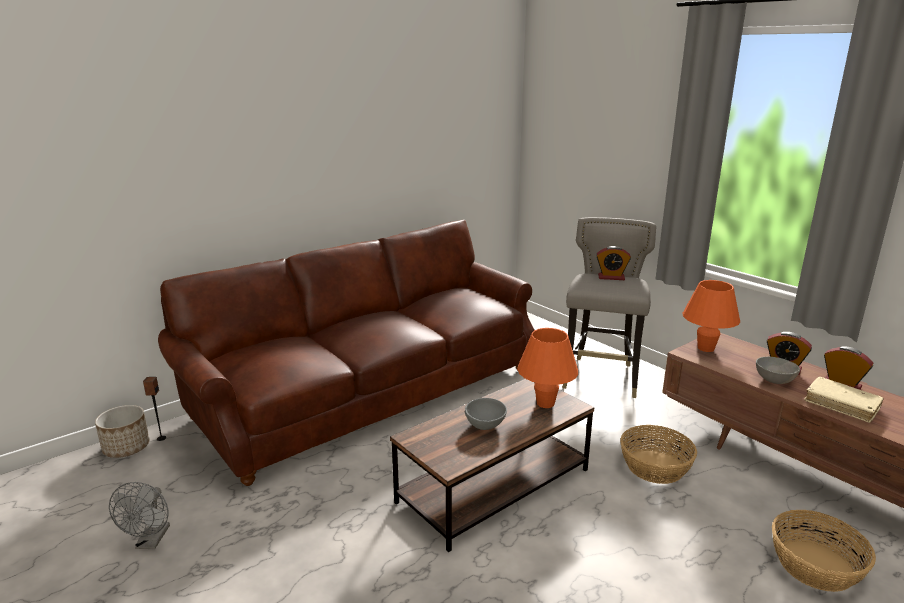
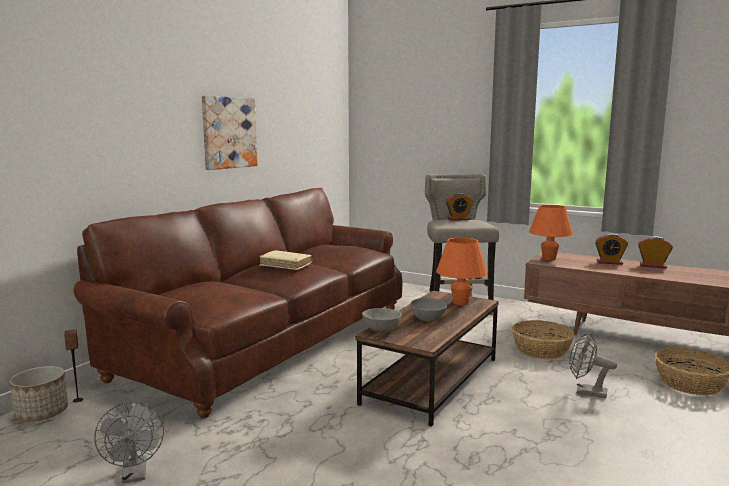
camera: 20 degrees left, 10 degrees down
grey bowl [756,357,800,384] -> grey bowl moved to [362,308,402,332]
beige book [804,377,884,423] -> beige book moved to [259,250,312,270]
none -> picture [202,96,257,170]
none -> grey fan [569,332,617,398]

